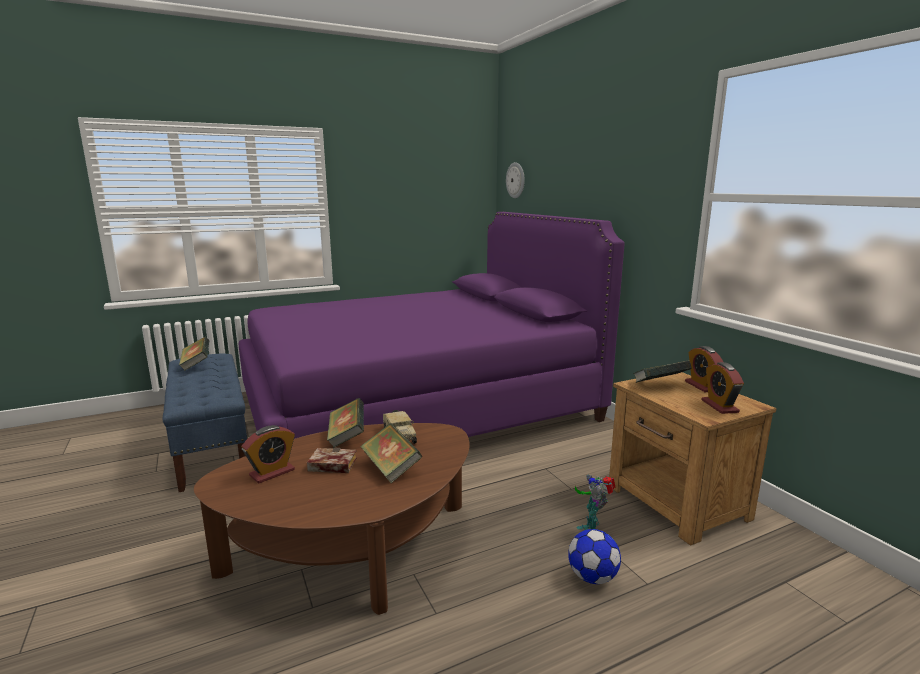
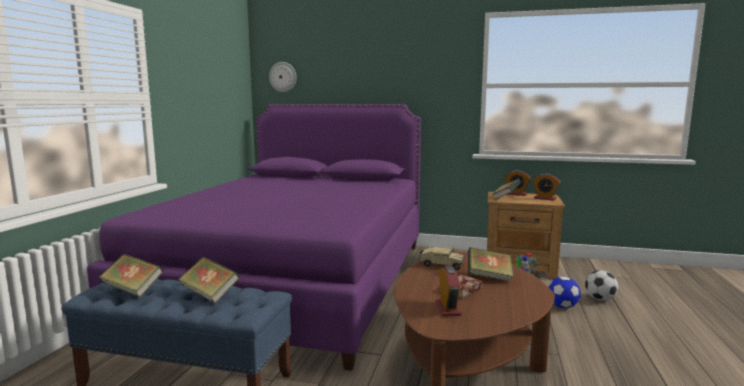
camera: 50 degrees left, 5 degrees down
book [327,398,364,448] -> book moved to [178,257,240,304]
none -> football [585,270,618,301]

